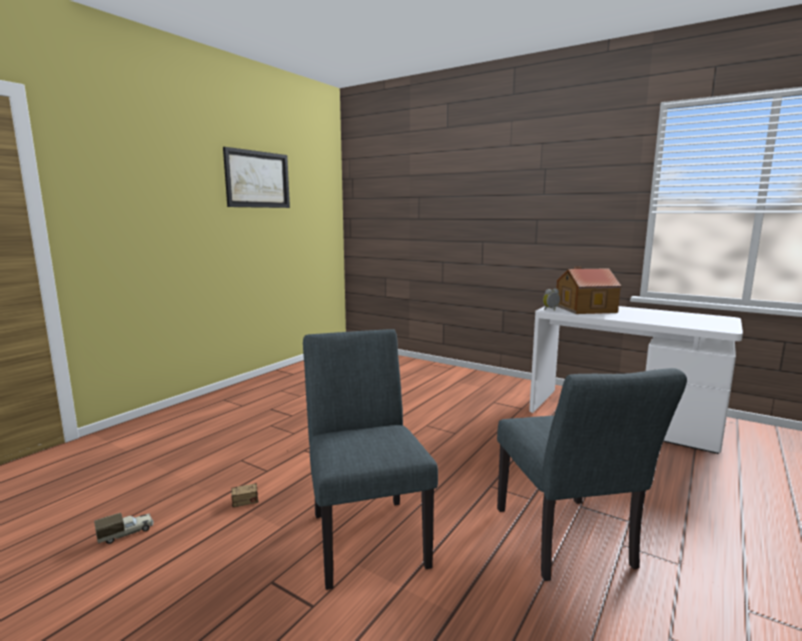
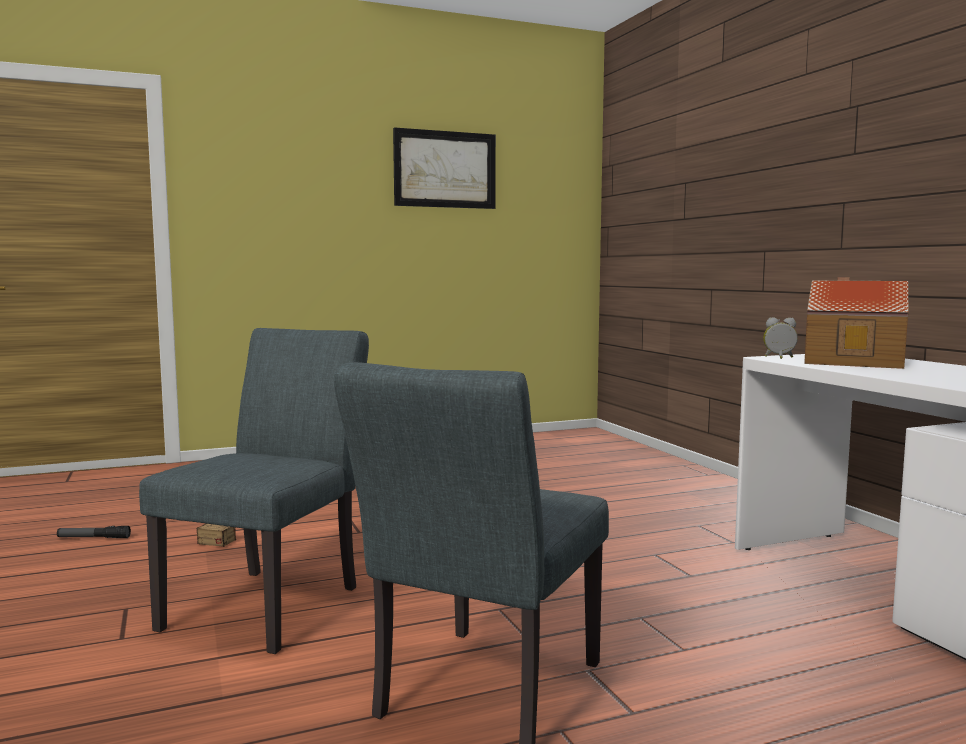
camera: 35 degrees right, 5 degrees down
toy truck [94,513,154,544] -> flashlight [57,526,131,538]

